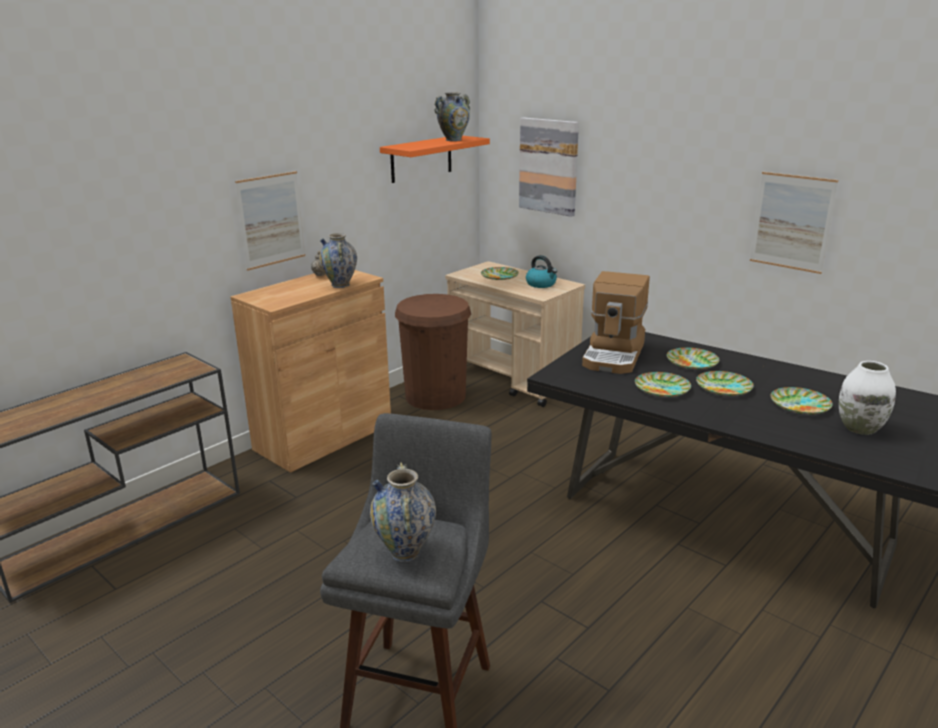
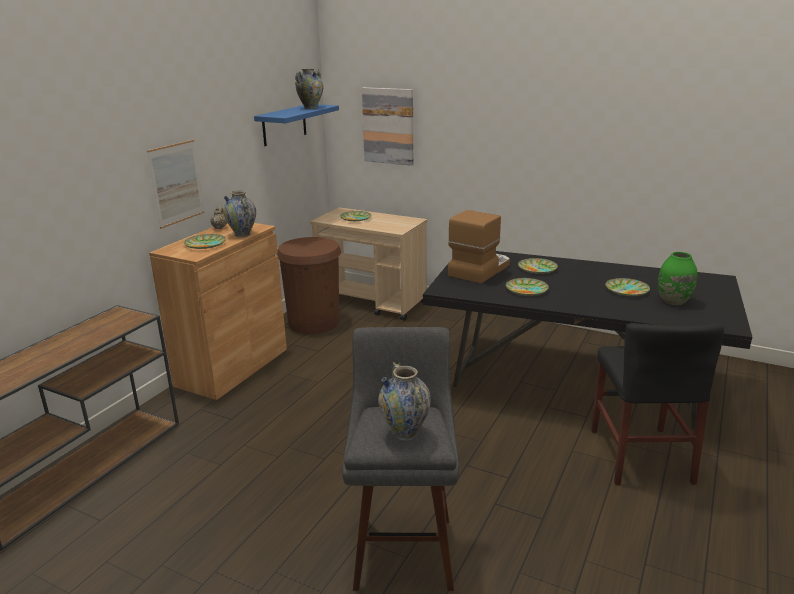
camera: 15 degrees left, 0 degrees up
orange shelf [380,136,490,183] -> blue shelf [254,104,339,146]
kettle [526,255,557,288] -> none
coffee machine [582,271,650,374] -> coffee machine turned 150 degrees counterclockwise [448,210,510,284]
plate [696,371,754,396] -> plate moved to [184,234,226,249]
picture [750,172,838,274] -> none
white vase [839,361,896,435] -> green vase [658,252,698,305]
none -> black chair [591,323,724,485]

